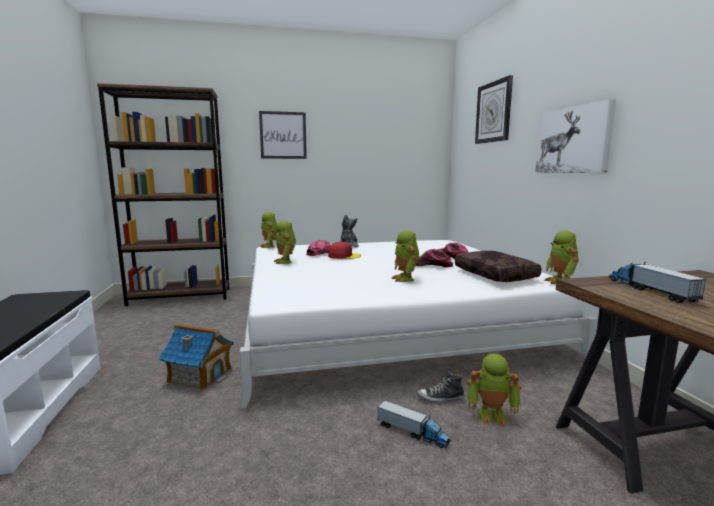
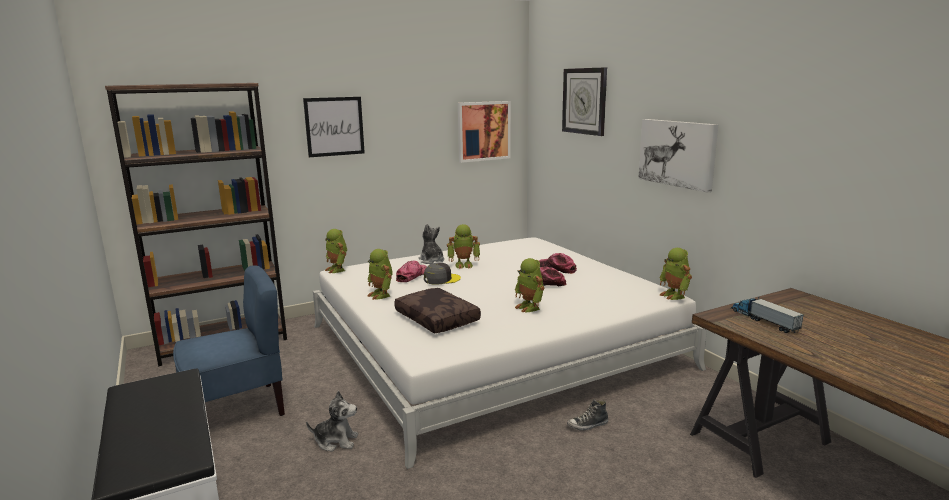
camera: 15 degrees left, 5 degrees up
toy house [158,323,234,390] -> plush toy [306,391,358,452]
red cap [328,242,361,259] -> grey cap [424,263,461,285]
toy truck [377,400,451,448] -> none
brown pillow [455,251,541,282] -> brown pillow moved to [394,288,481,333]
toy robot [467,353,521,426] -> toy robot moved to [447,224,480,269]
none -> blue chair [173,265,285,416]
none -> picture [458,101,511,163]

